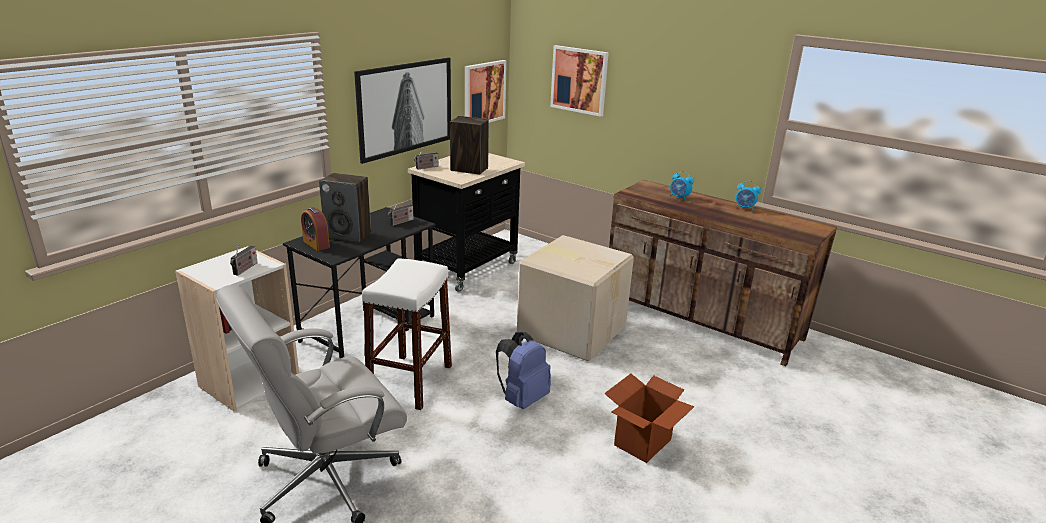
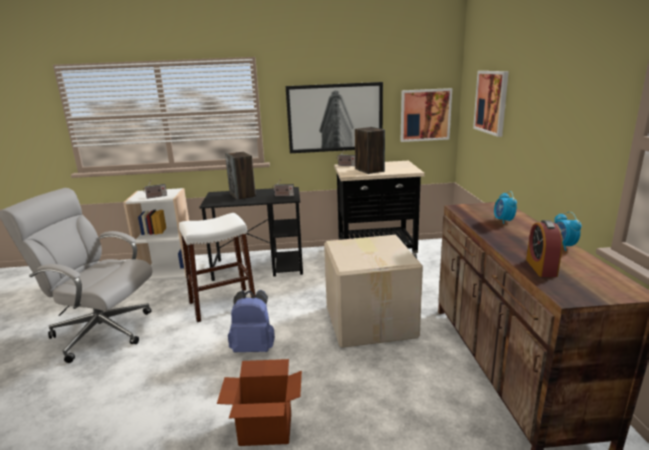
camera: 50 degrees right, 5 degrees down
alarm clock [301,207,330,251] -> alarm clock moved to [526,220,563,277]

